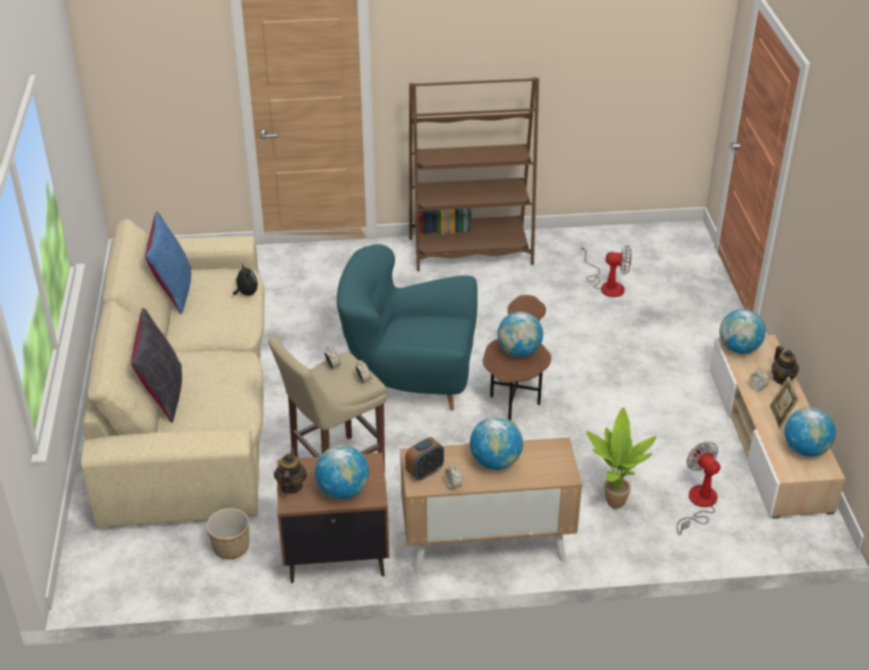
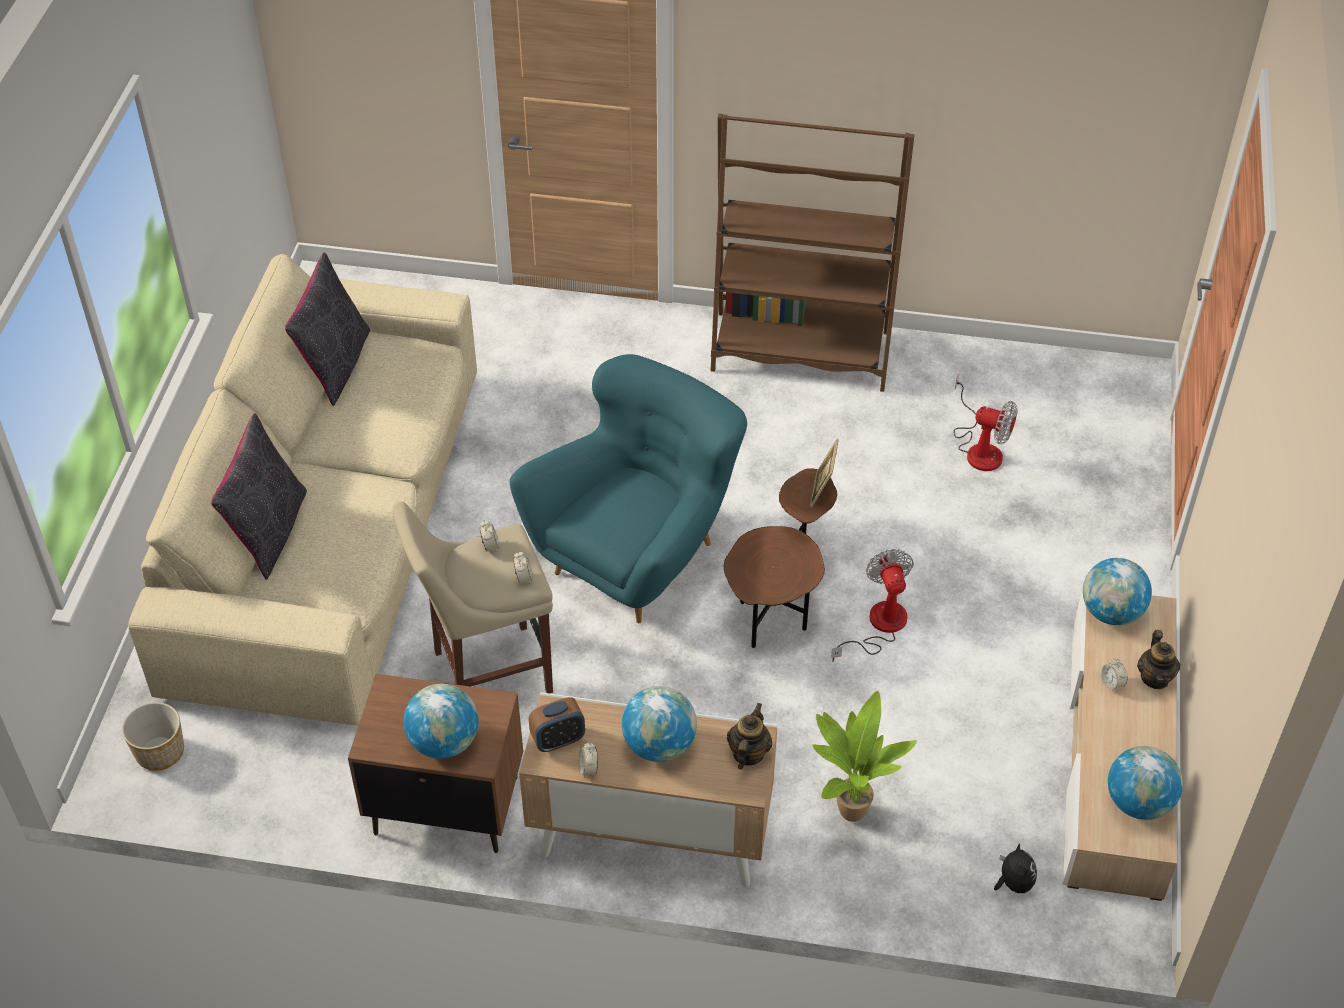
camera: 15 degrees right, 10 degrees up
blue pillow [145,212,191,314] -> black pillow [285,252,370,406]
planter [206,508,249,559] -> planter moved to [122,702,184,771]
plush toy [233,265,258,296] -> plush toy moved to [994,843,1037,893]
teapot [274,448,307,494] -> teapot moved to [727,703,772,770]
turquoise armchair [337,244,478,411] -> turquoise armchair turned 105 degrees clockwise [510,354,747,623]
globe [498,311,543,357] -> none
fan [677,442,721,535] -> fan moved to [831,549,914,662]
picture frame [769,376,799,429] -> picture frame moved to [810,438,839,507]

